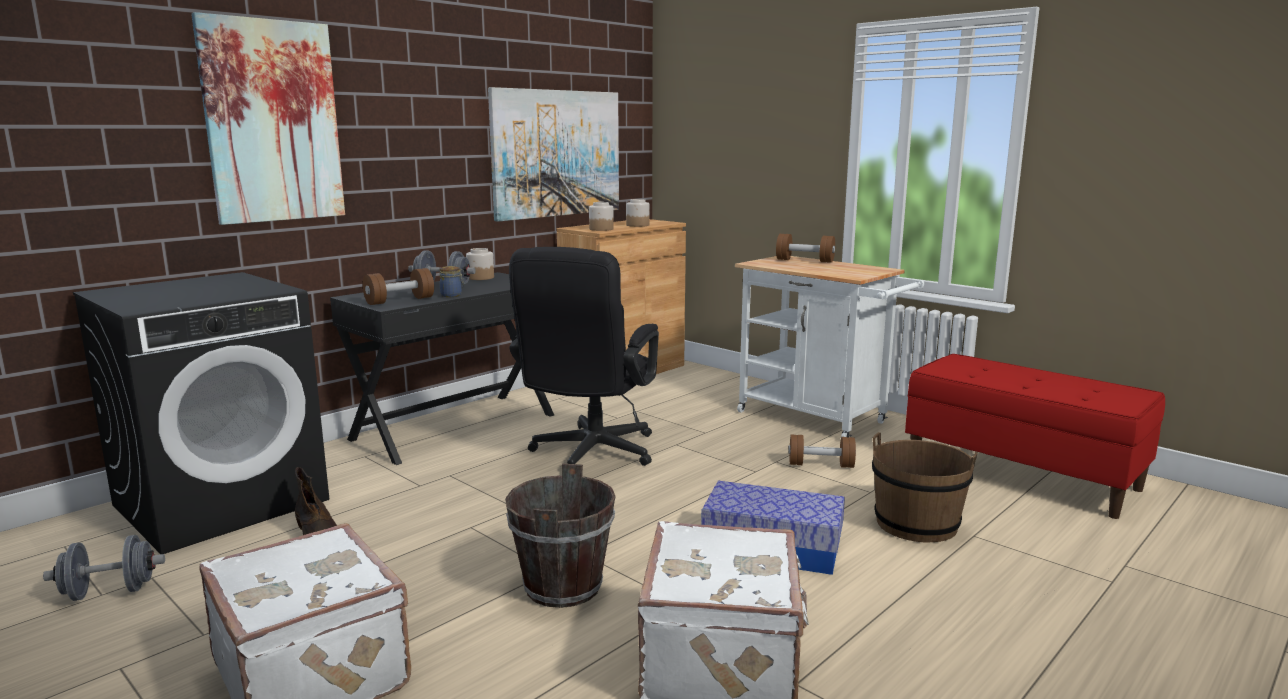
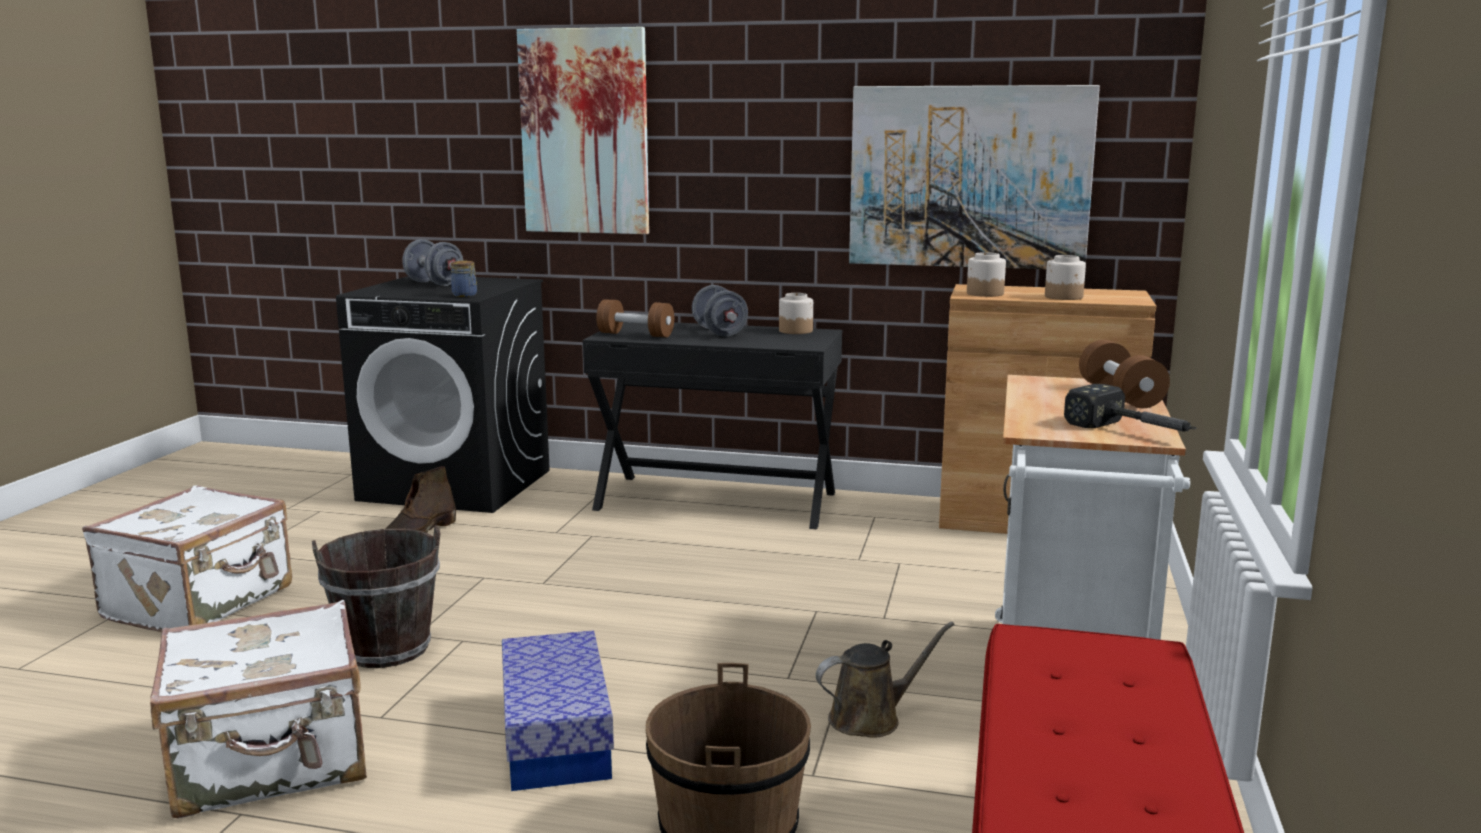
camera: 60 degrees right, 0 degrees up
grey dumbbell [43,535,165,601] -> grey dumbbell moved to [402,239,463,286]
jar [439,266,464,297] -> jar moved to [451,260,477,297]
black office chair [509,247,659,466] -> none
brown dumbbell [788,435,856,468] -> brown watering can [816,622,955,737]
none -> hammer [1064,384,1197,432]

